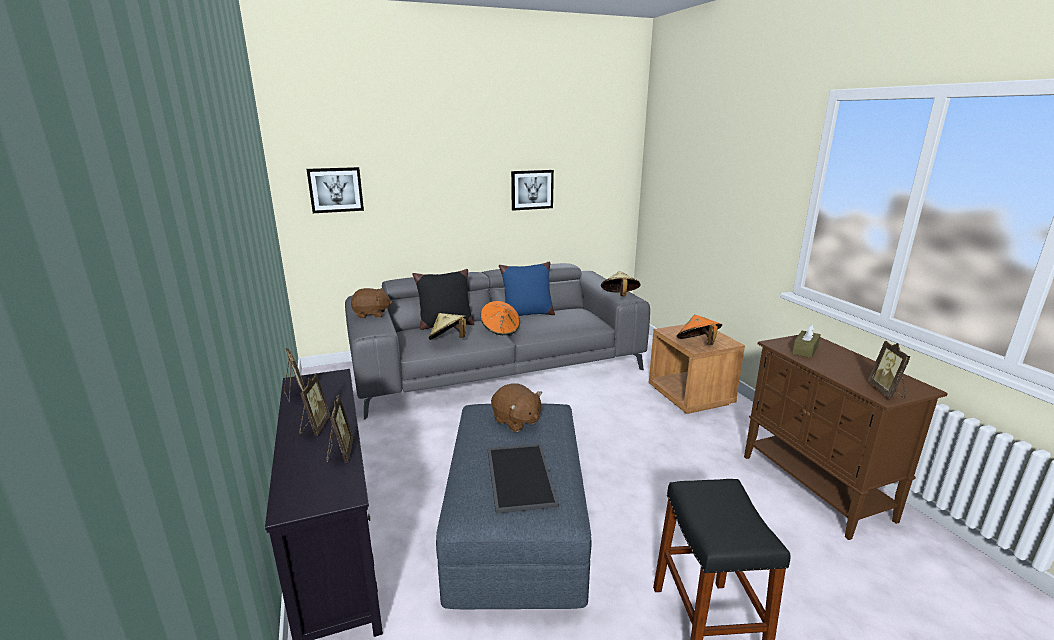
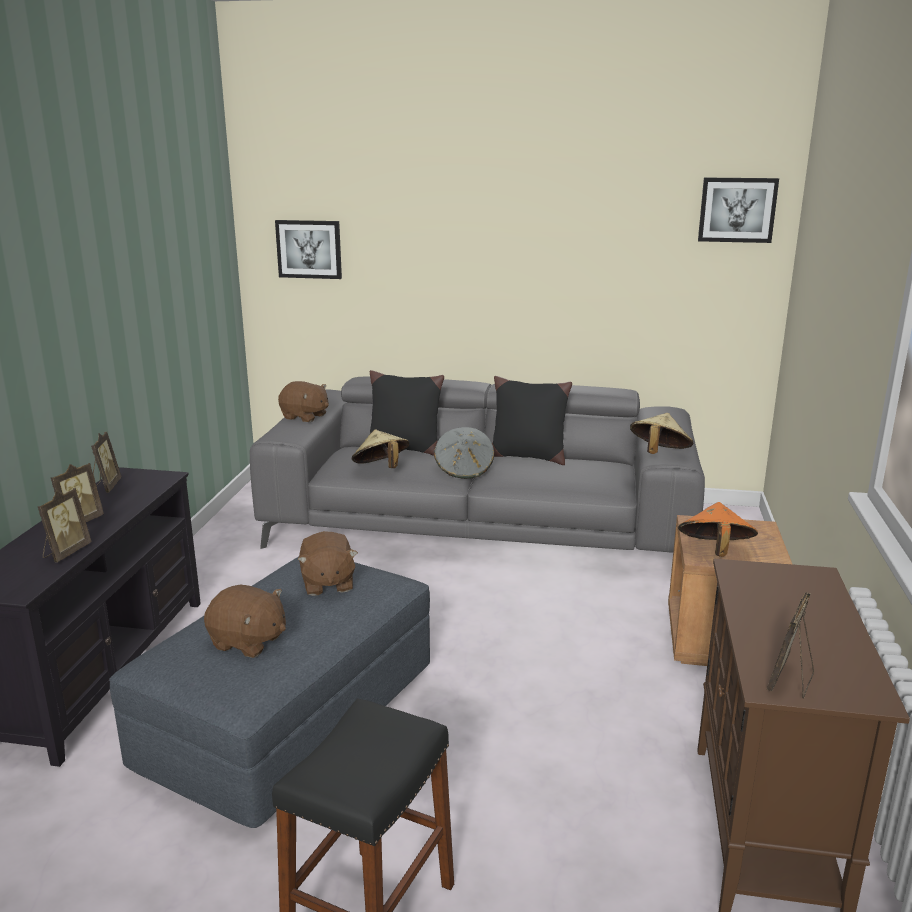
camera: 30 degrees right, 0 degrees up
orange hat [481,301,520,335] -> grey hat [434,427,494,479]
tray [487,443,559,514] -> brown plush toy [204,585,286,658]
blue pillow [499,262,555,316] -> black pillow [492,376,572,465]
picture [511,170,554,211] -> picture moved to [698,178,779,243]
brown tissue box [792,325,821,358] -> none

